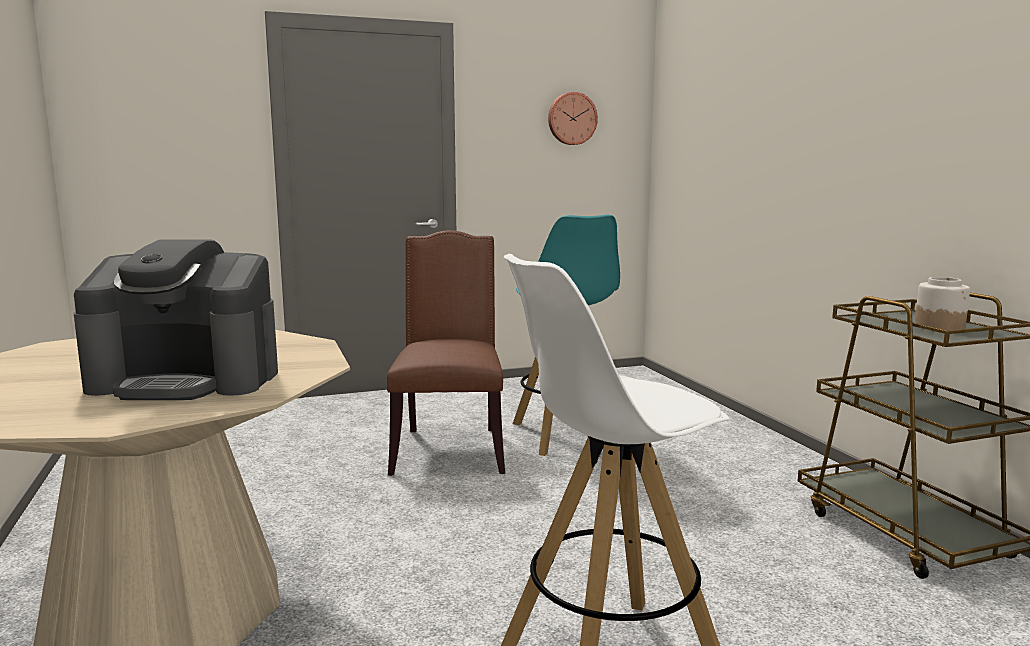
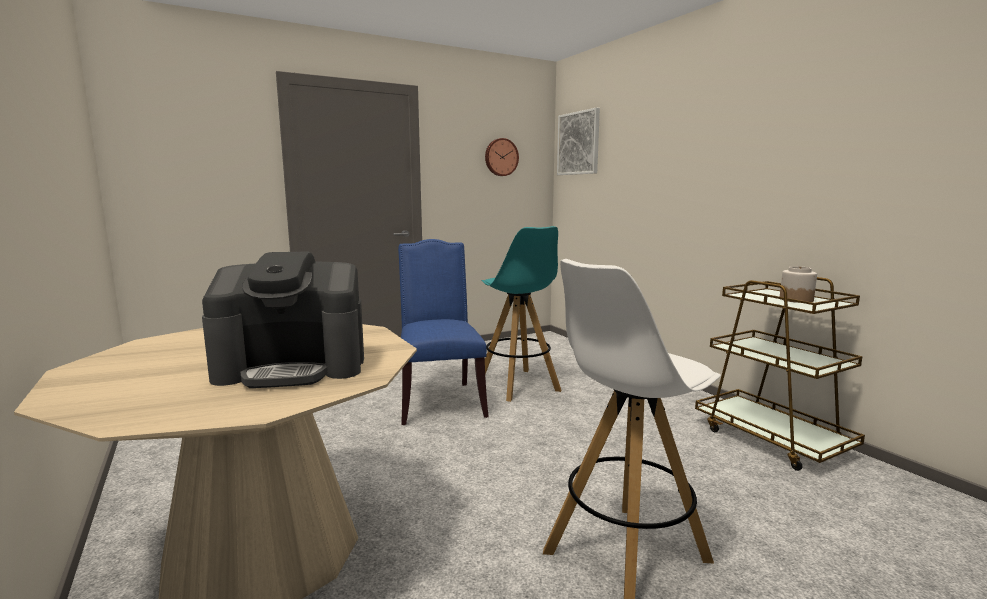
camera: 10 degrees left, 0 degrees up
brown chair [387,230,505,476] -> blue chair [398,239,489,425]
none -> picture [557,108,600,175]

